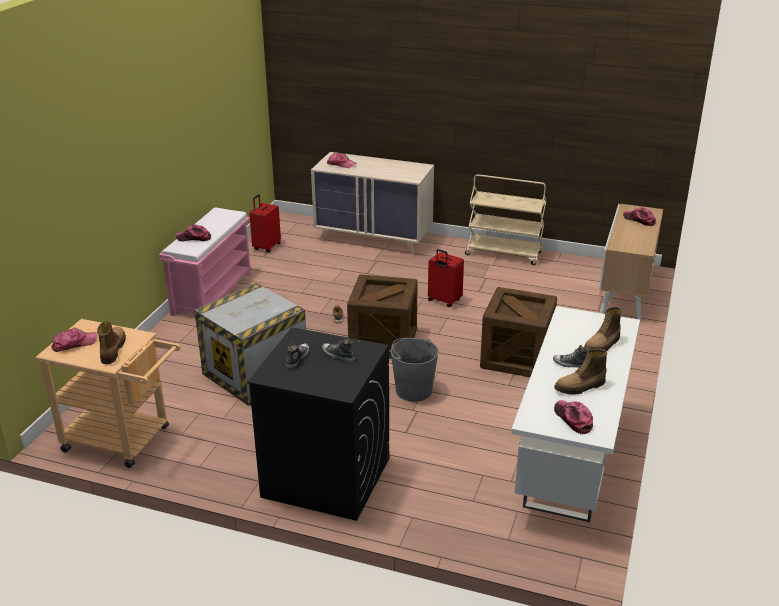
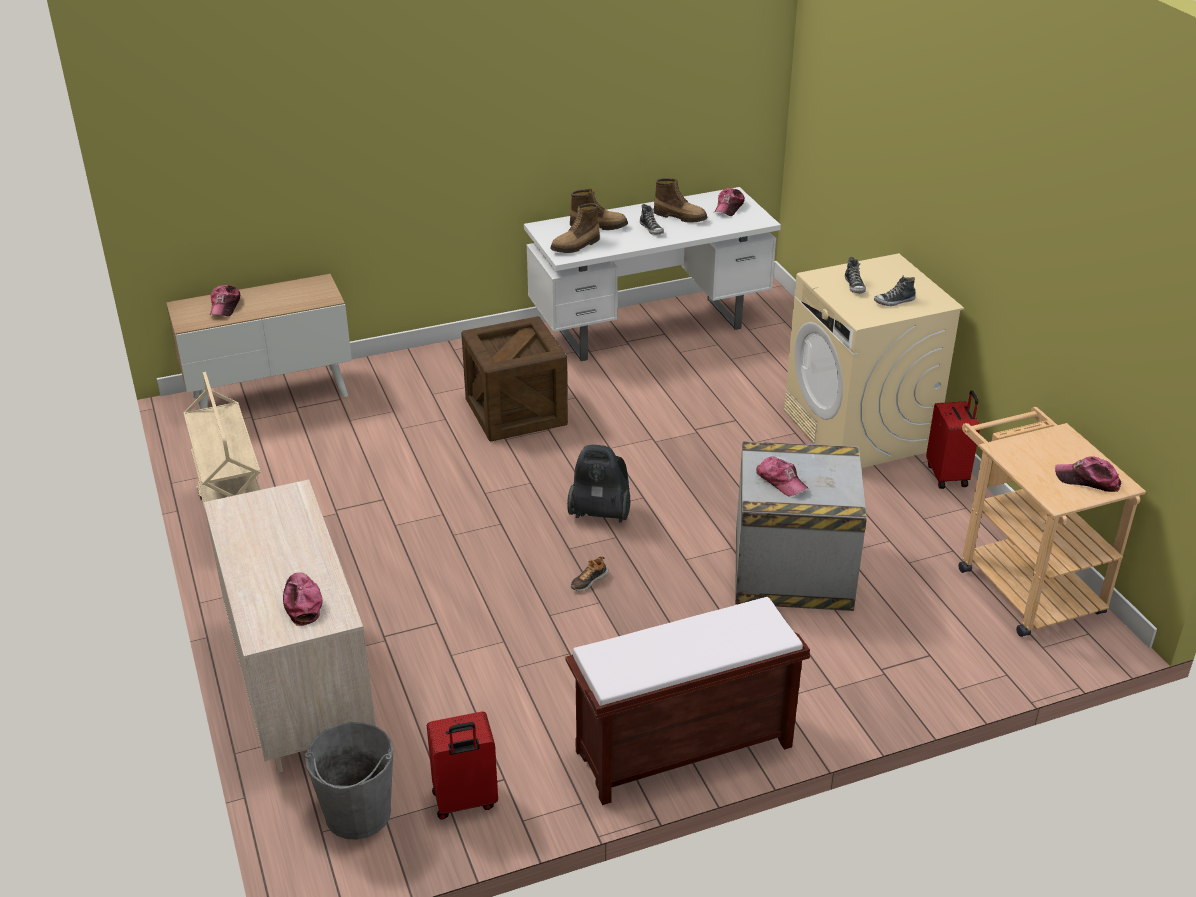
camera: 130 degrees left, 5 degrees up
boot [97,321,126,364] -> boot moved to [550,203,600,253]
pink bench [159,208,251,316] -> brown bench [565,597,810,805]
cap [175,224,211,241] -> cap moved to [756,456,808,496]
black washing machine [247,327,389,521] -> beige washing machine [784,253,964,468]
crate [347,274,418,359] -> vacuum cleaner [567,445,630,523]
grey bucket [391,338,439,402] -> grey bucket moved to [305,722,393,839]
red suitcase [428,249,464,307] -> red suitcase moved to [926,390,980,489]

